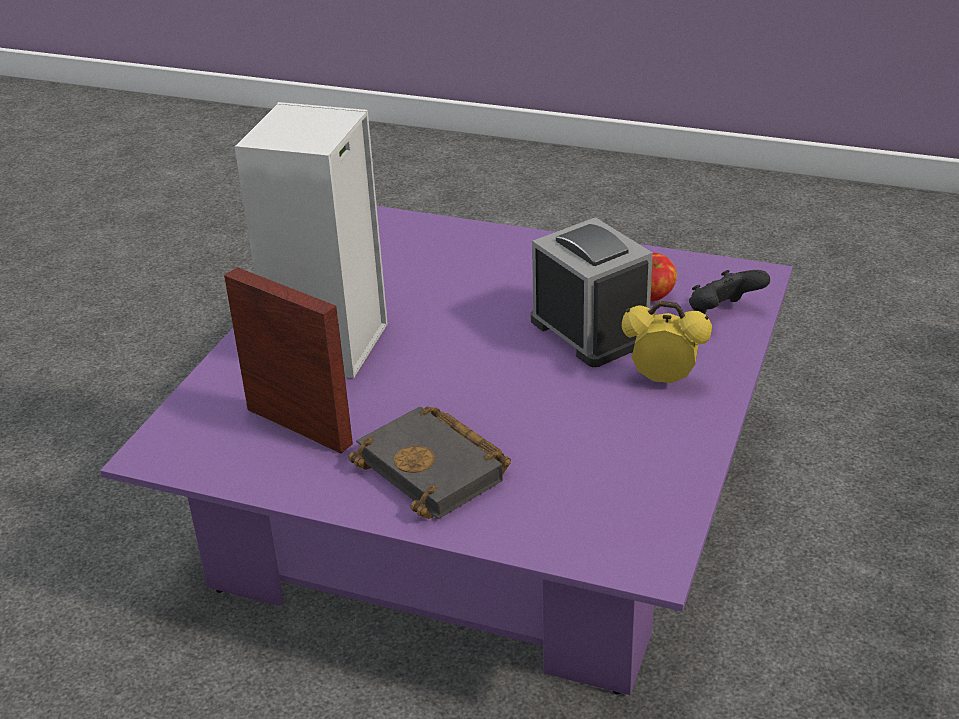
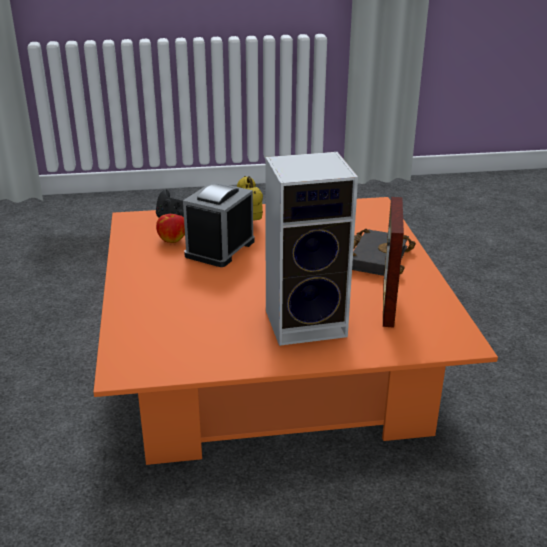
camera: 120 degrees left, 5 degrees down
purple coffee table [100,206,793,695] -> orange coffee table [93,197,498,465]

